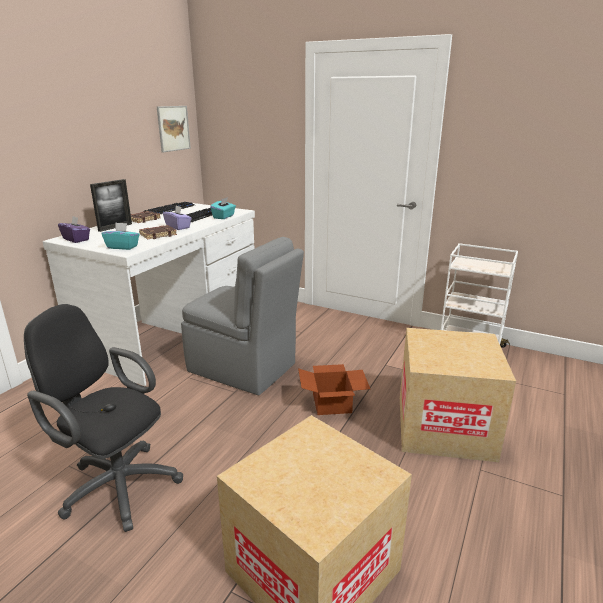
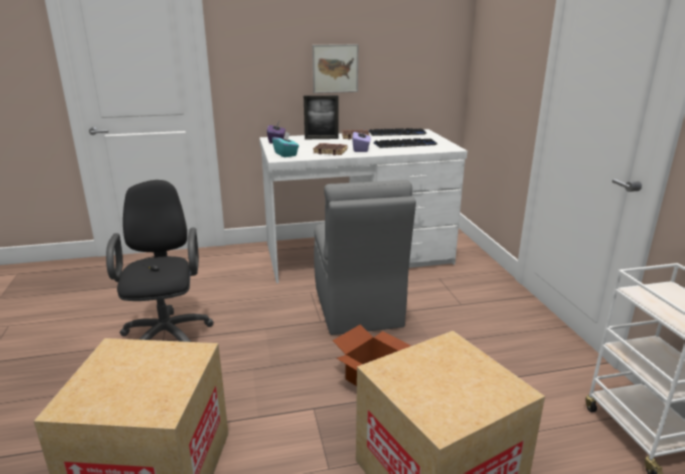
camera: 50 degrees right, 0 degrees up
picture [157,106,191,152] -> picture moved to [312,44,358,93]
turquoise tissue box [210,197,236,219] -> none

